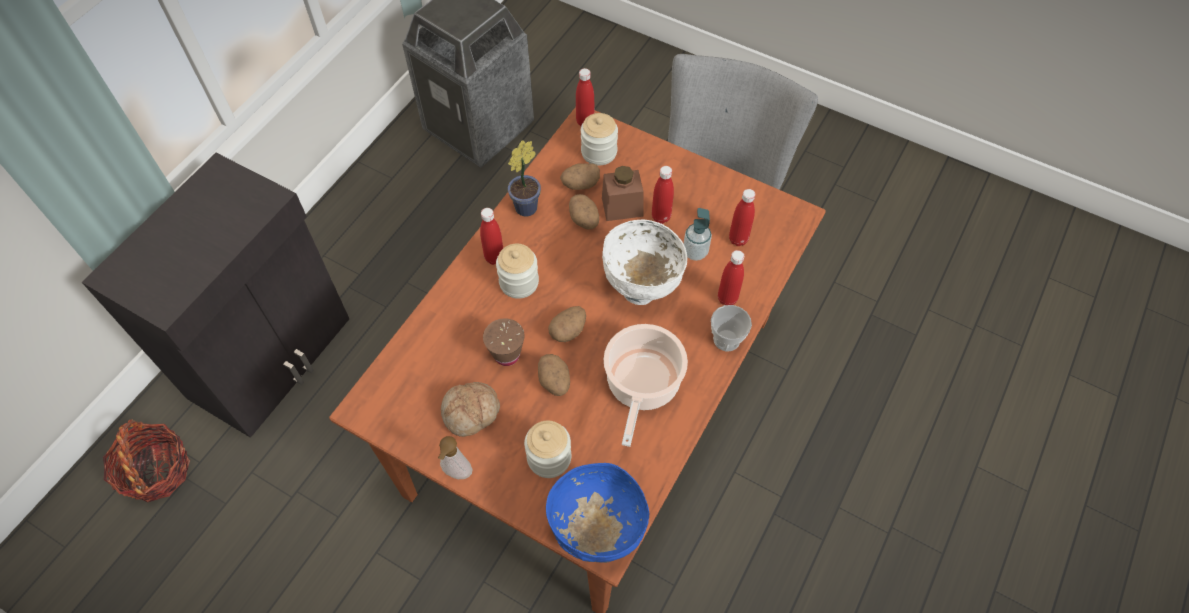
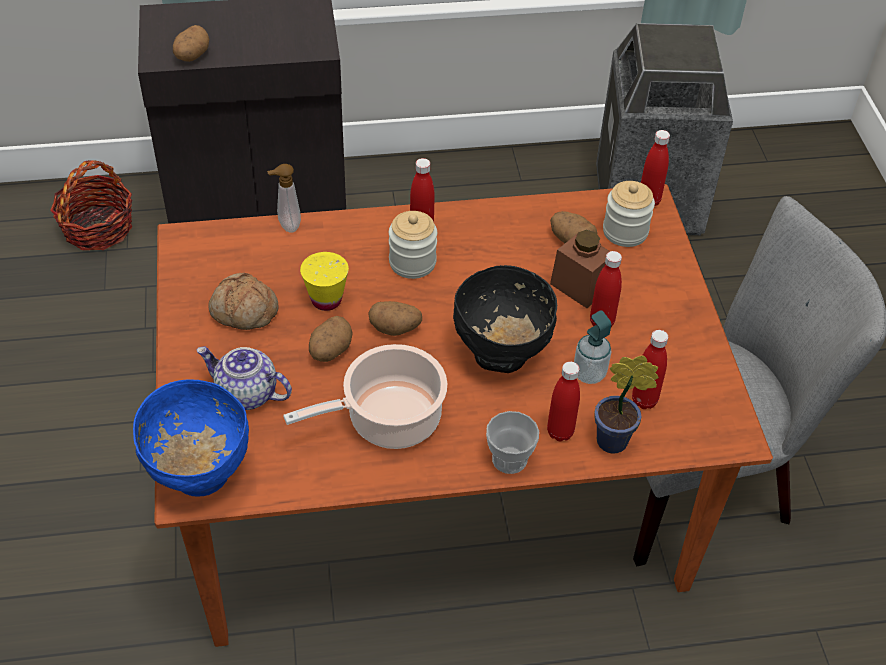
camera: 50 degrees right, 10 degrees down
soap dispenser [438,436,473,479] -> soap dispenser moved to [267,164,301,233]
brown cup [483,318,525,366] -> yellow cup [300,252,349,311]
potted plant [508,140,541,217] -> potted plant moved to [594,355,659,454]
jar [524,420,571,478] -> teapot [197,346,292,410]
potato [569,194,599,229] -> potato moved to [173,25,209,62]
white bowl [602,220,687,305] -> black bowl [453,265,557,373]

